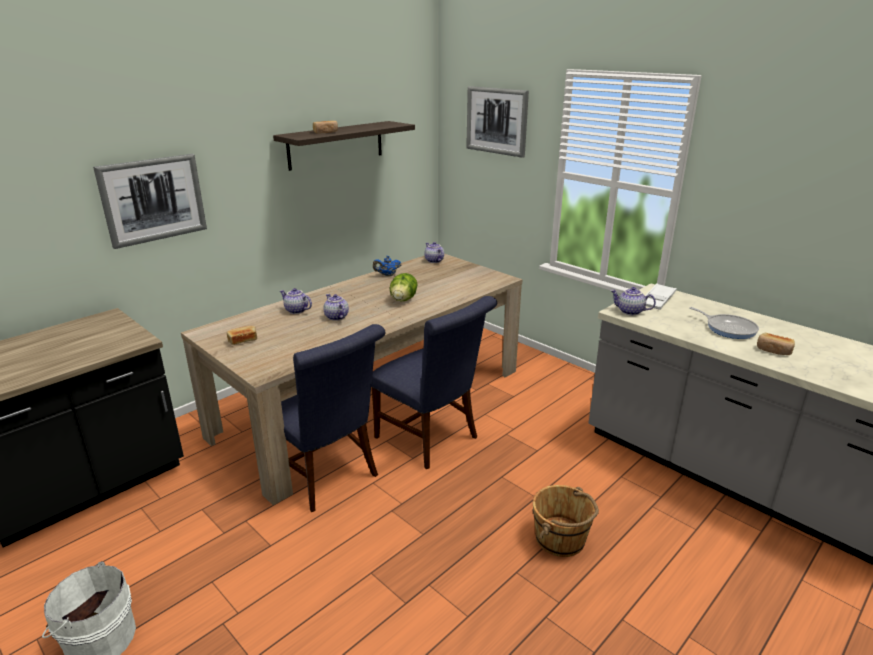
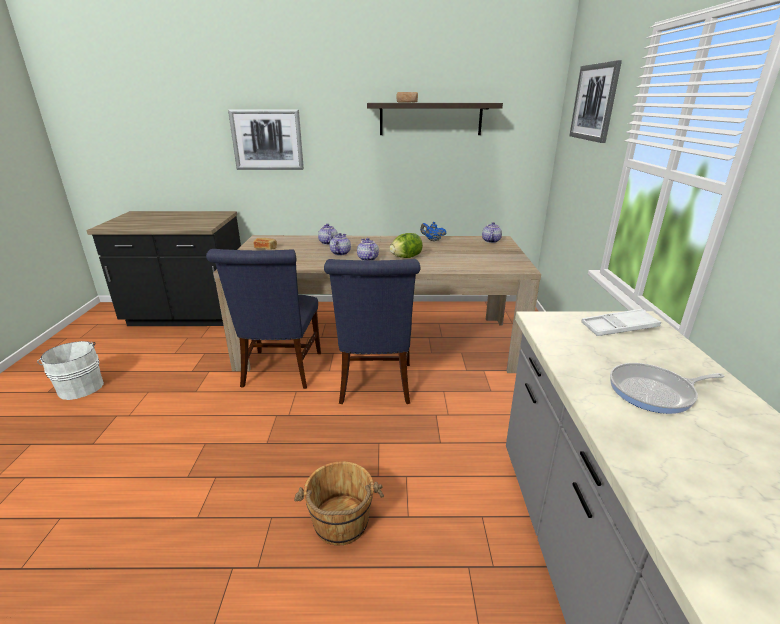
camera: 45 degrees right, 0 degrees up
teapot [610,287,656,315] -> teapot moved to [357,238,379,260]
frying pan [690,307,759,339] -> frying pan turned 75 degrees clockwise [610,363,725,414]
bread [757,333,795,355] -> none

